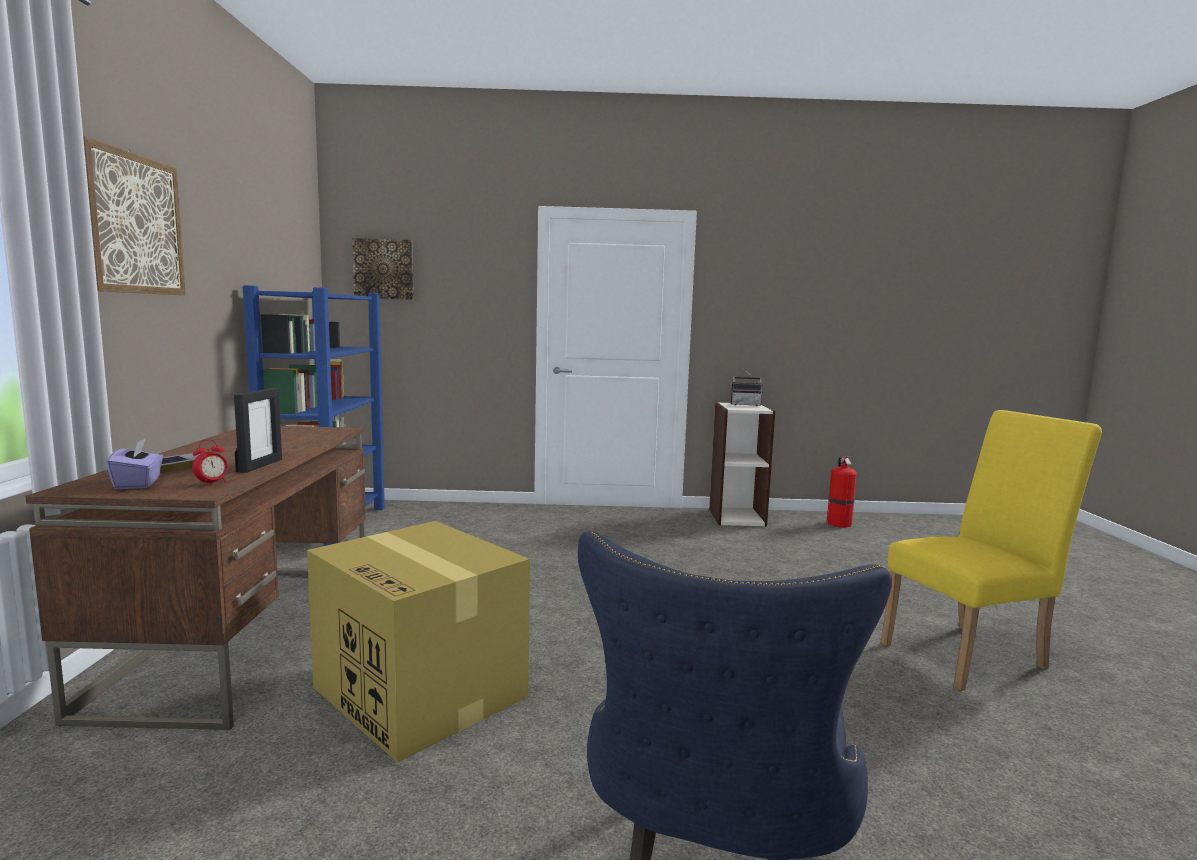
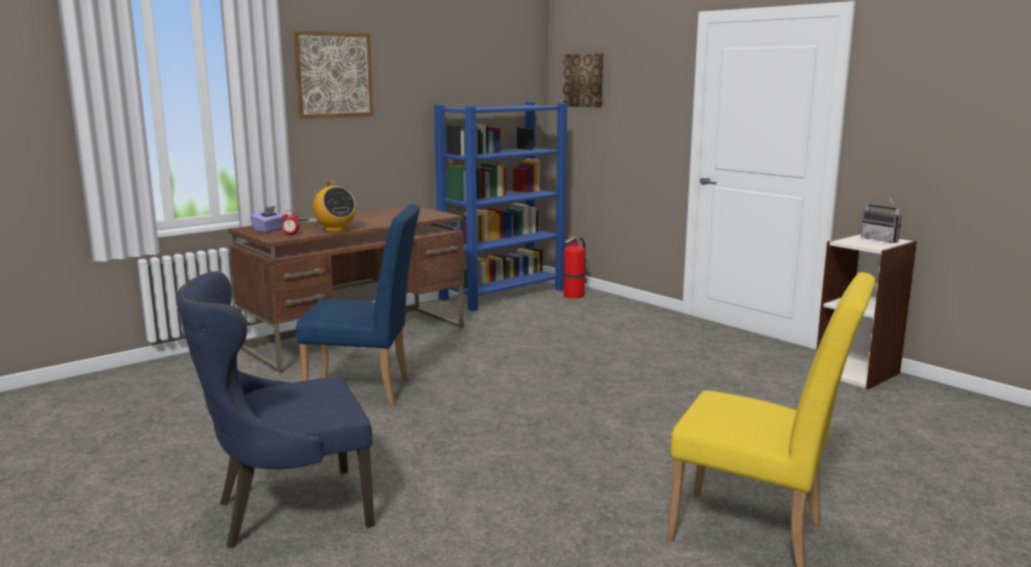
camera: 50 degrees right, 5 degrees up
picture frame [234,388,282,473] -> radio [313,181,357,232]
cardboard box [307,521,530,763] -> blue chair [296,204,420,406]
fire extinguisher [827,456,857,528] -> fire extinguisher moved to [563,235,587,299]

